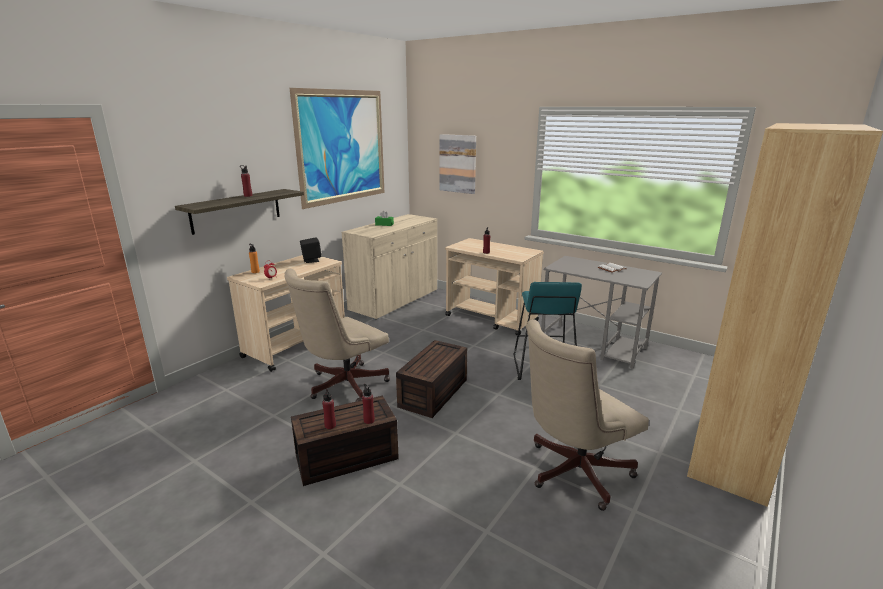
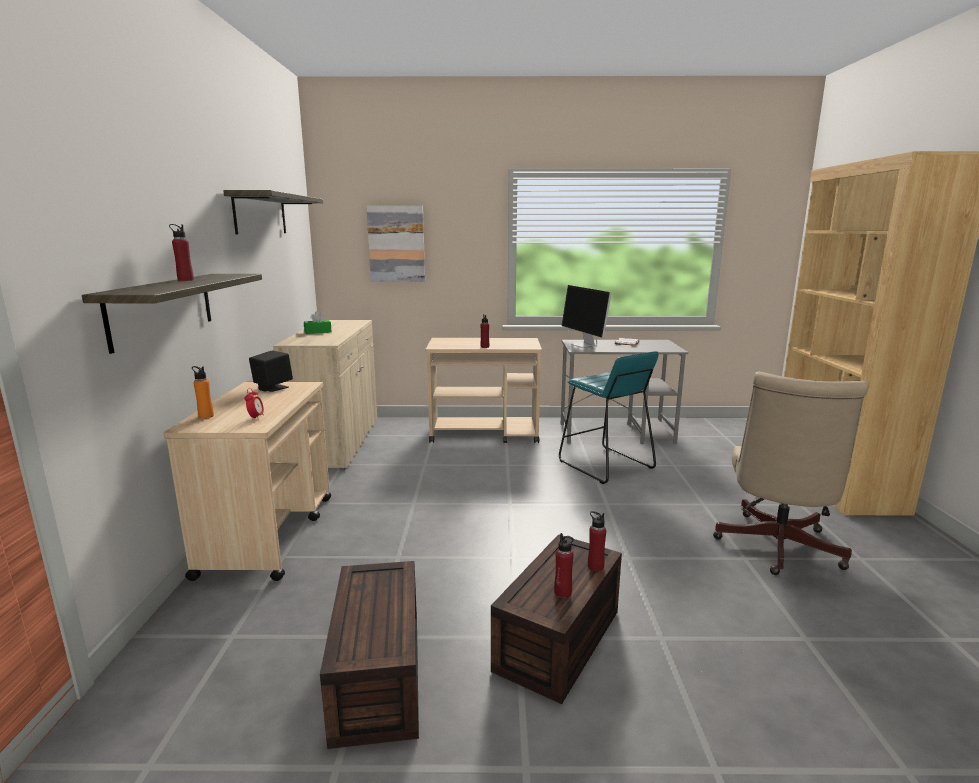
camera: 35 degrees left, 5 degrees down
beige office chair [285,269,390,401] -> none
picture [290,88,384,209] -> shelf [223,190,323,235]
brown storage box [396,340,467,418] -> brown storage box moved to [320,561,419,749]
none -> monitor [561,285,612,348]

